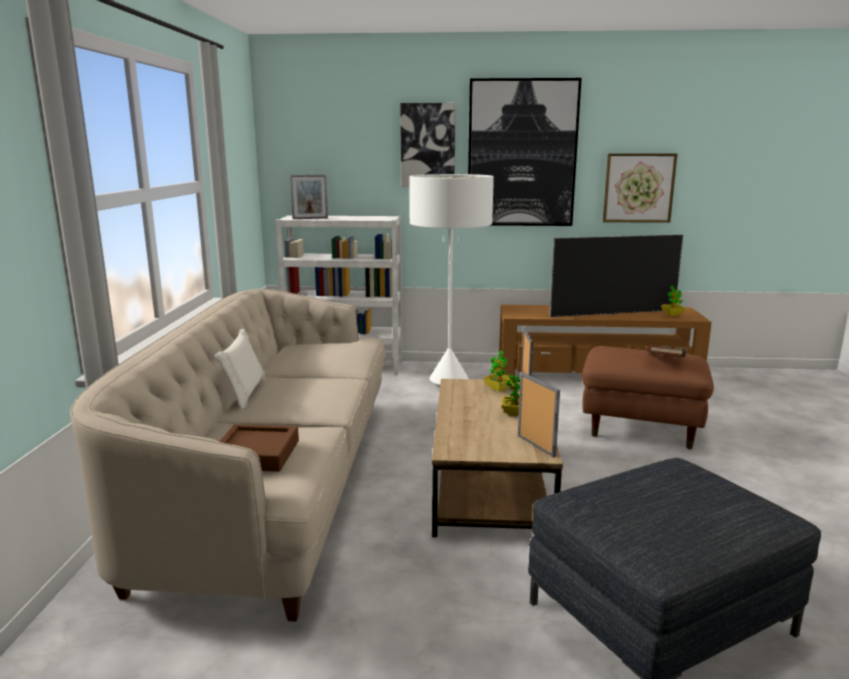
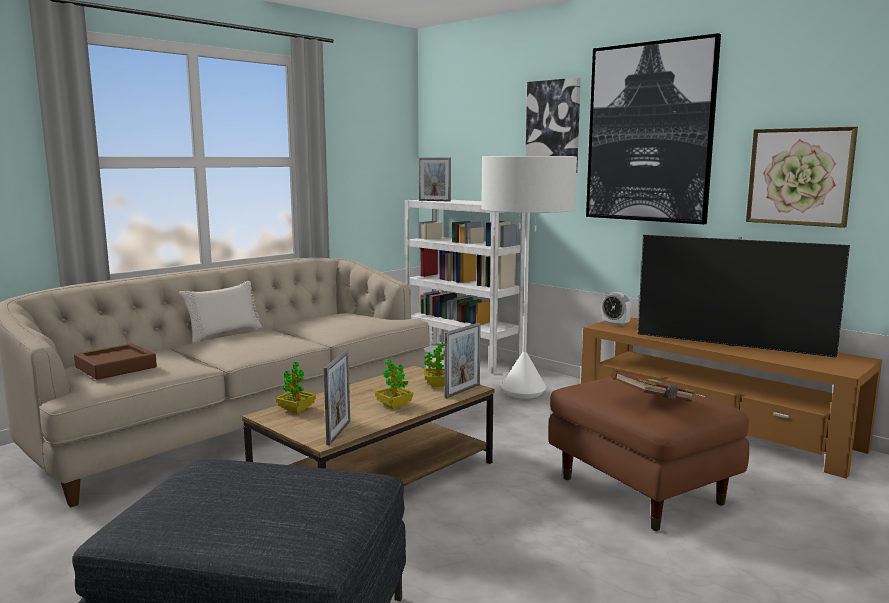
camera: 40 degrees right, 5 degrees down
potted plant [661,286,686,316] -> potted plant moved to [276,361,316,413]
none -> alarm clock [601,292,632,326]

